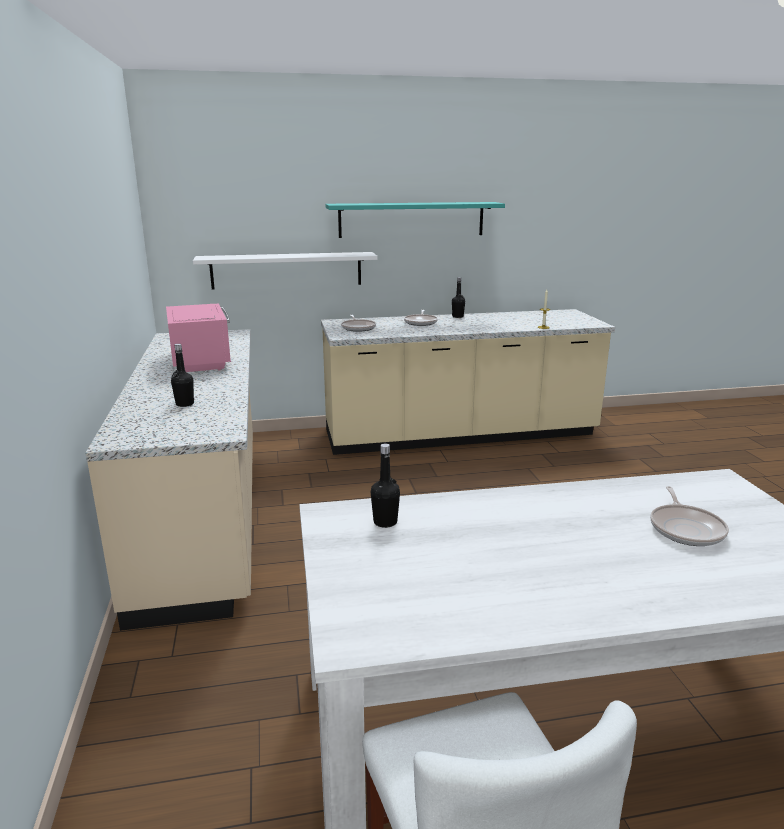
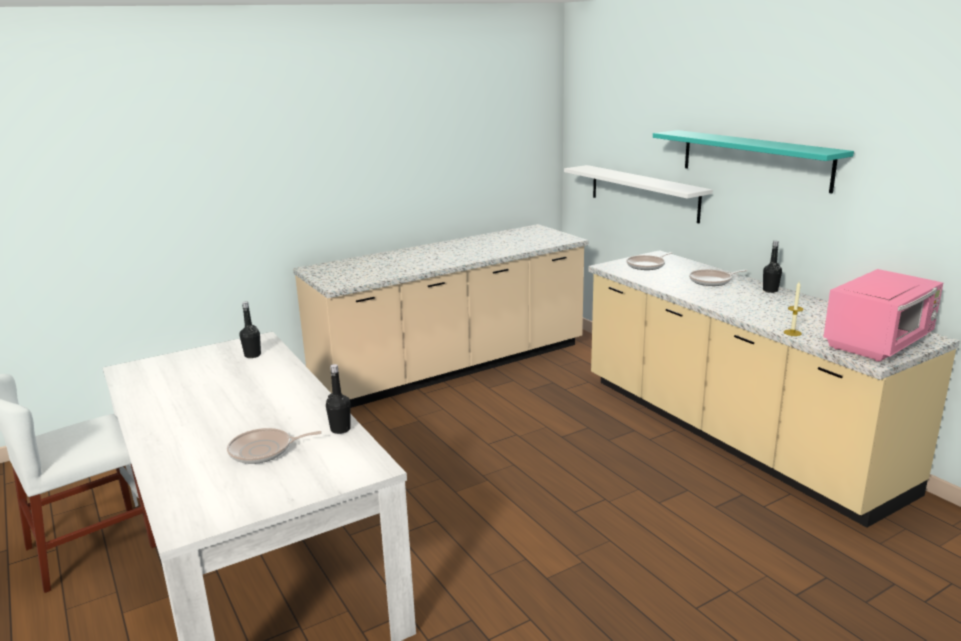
camera: 70 degrees right, 0 degrees up
pink microwave [166,303,231,372] -> pink microwave moved to [823,269,943,361]
black bottle [171,344,194,407] -> black bottle moved to [326,364,351,434]

